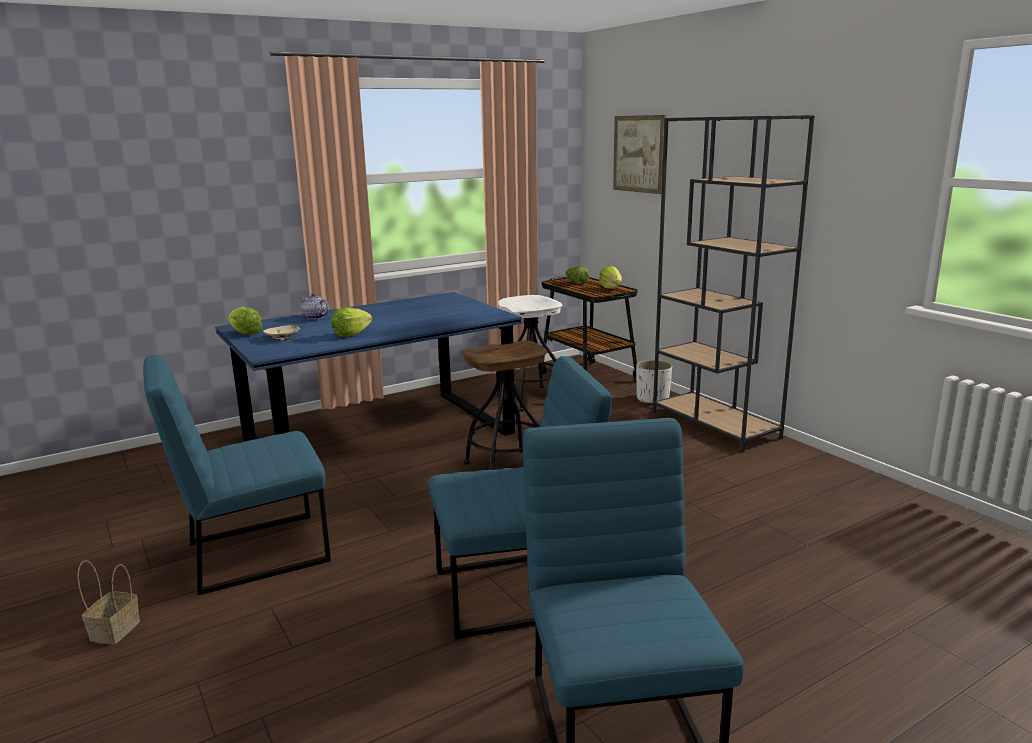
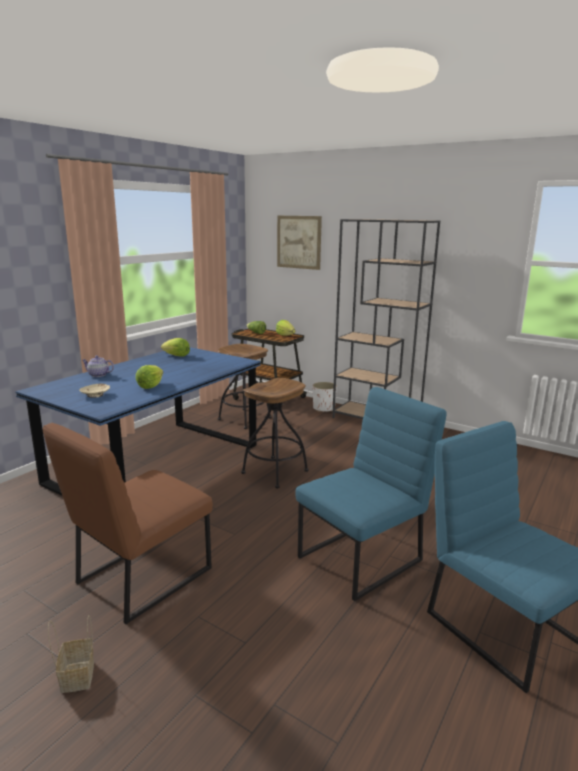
camera: 25 degrees left, 0 degrees up
blue chair [143,354,331,595] -> brown chair [43,423,213,624]
lettuce [228,307,262,335] -> lettuce moved to [161,338,190,357]
white stool [497,295,562,412] -> brown stool [218,344,272,429]

